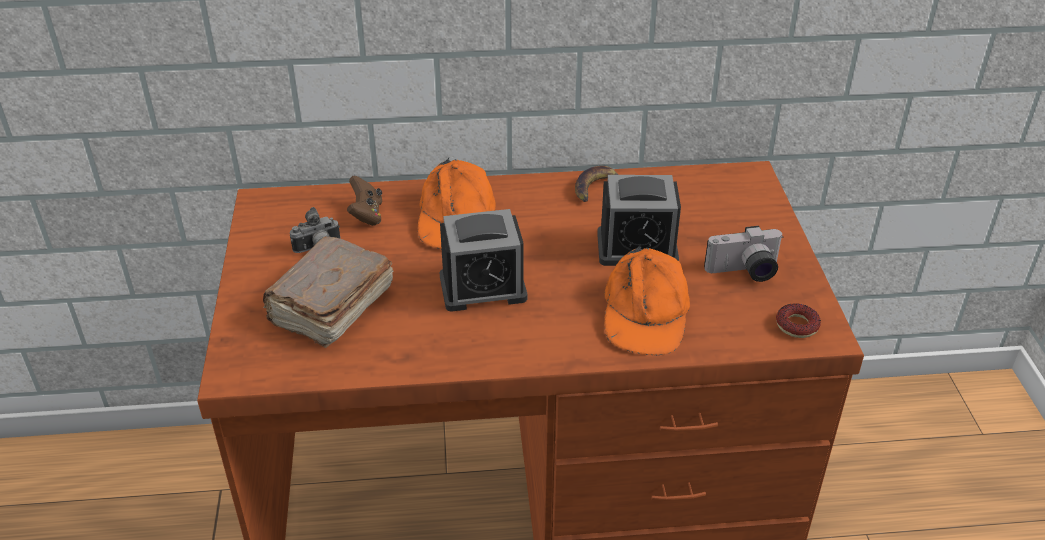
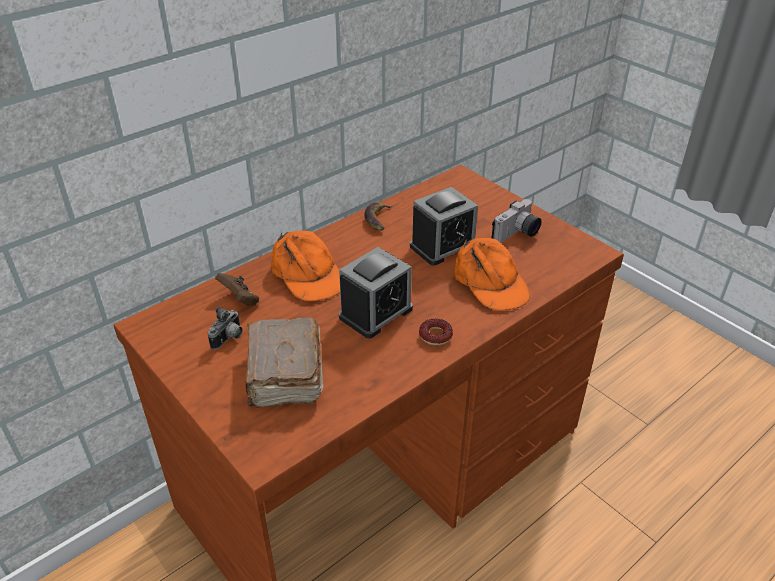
camera: 35 degrees left, 0 degrees up
donut [776,303,821,338] -> donut moved to [419,318,453,346]

